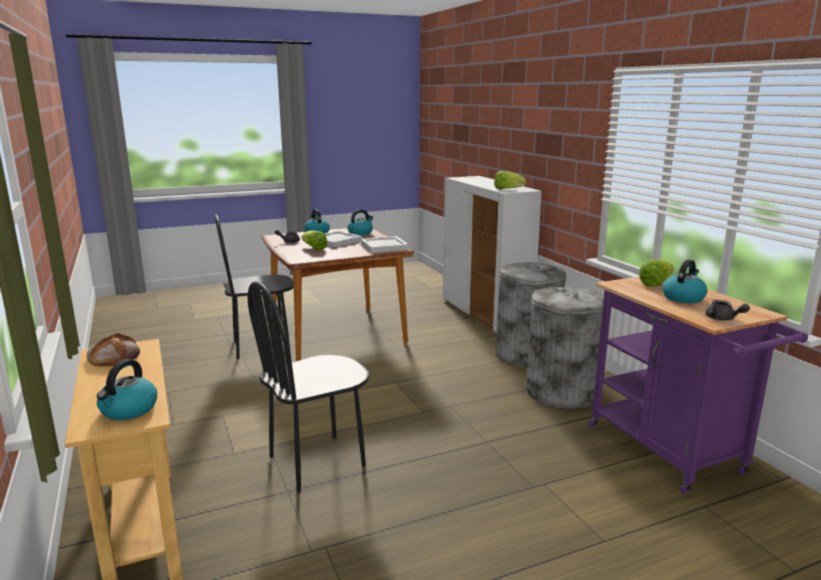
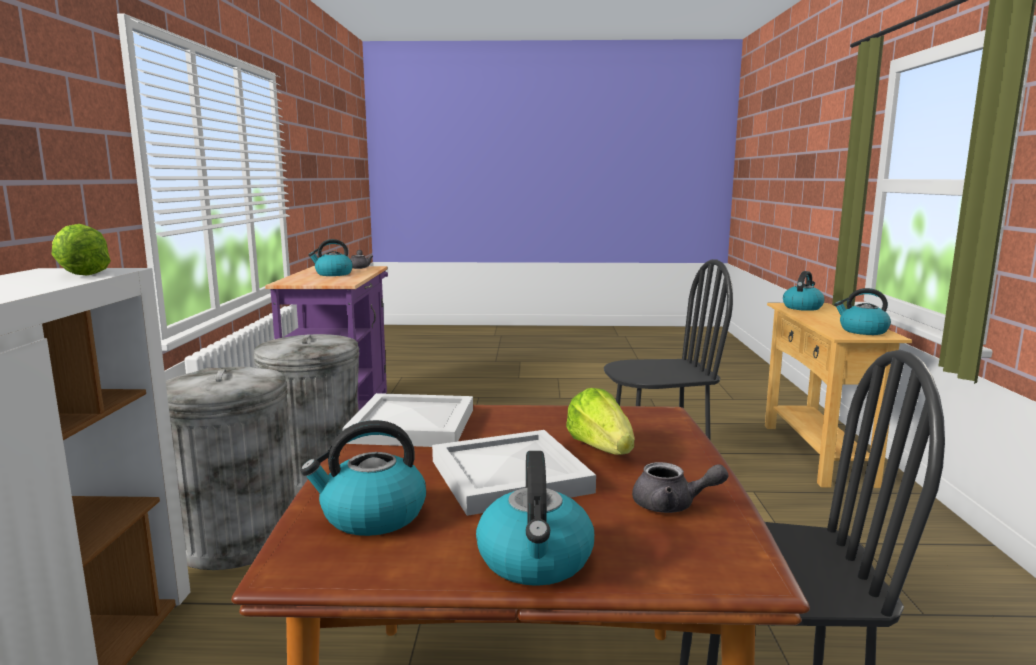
camera: 155 degrees left, 5 degrees down
bread [87,333,140,366] -> kettle [834,288,891,335]
lettuce [639,260,674,287] -> none

